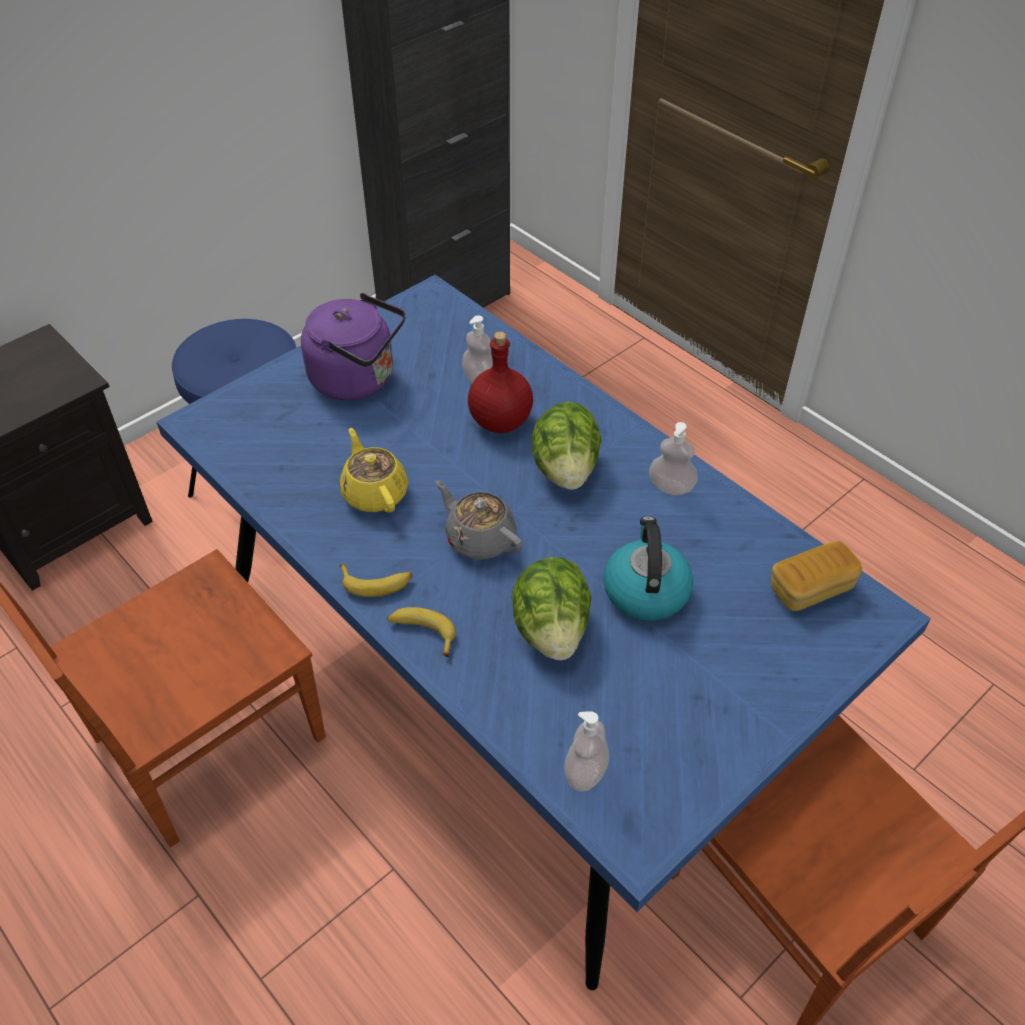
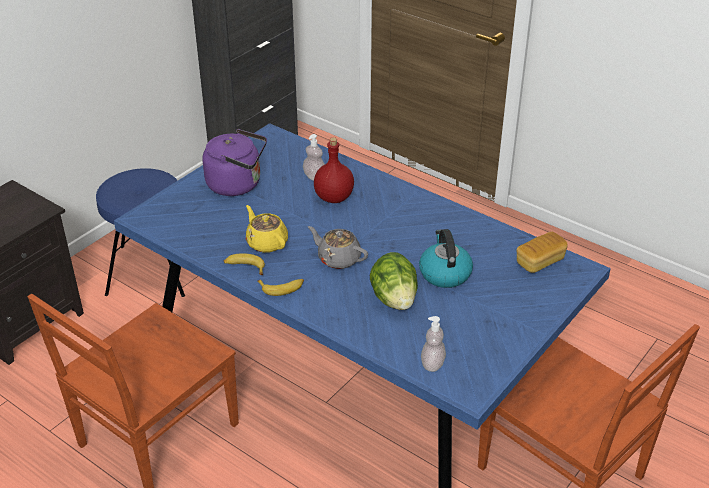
camera: 10 degrees left, 10 degrees down
banana [387,607,456,657] -> banana moved to [224,253,265,275]
lettuce [532,402,602,490] -> none
soap dispenser [649,422,698,495] -> none

